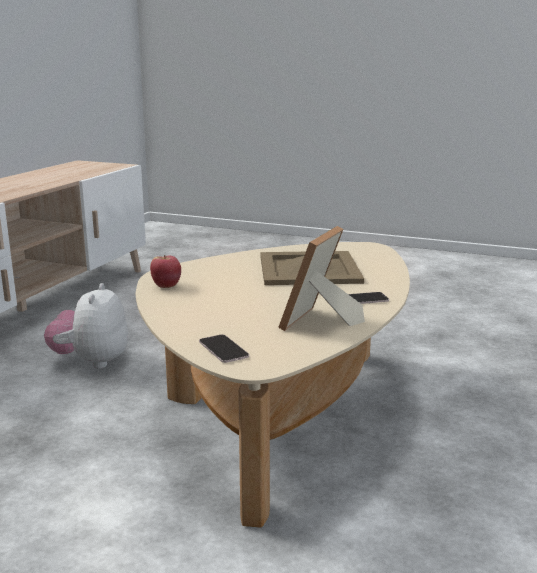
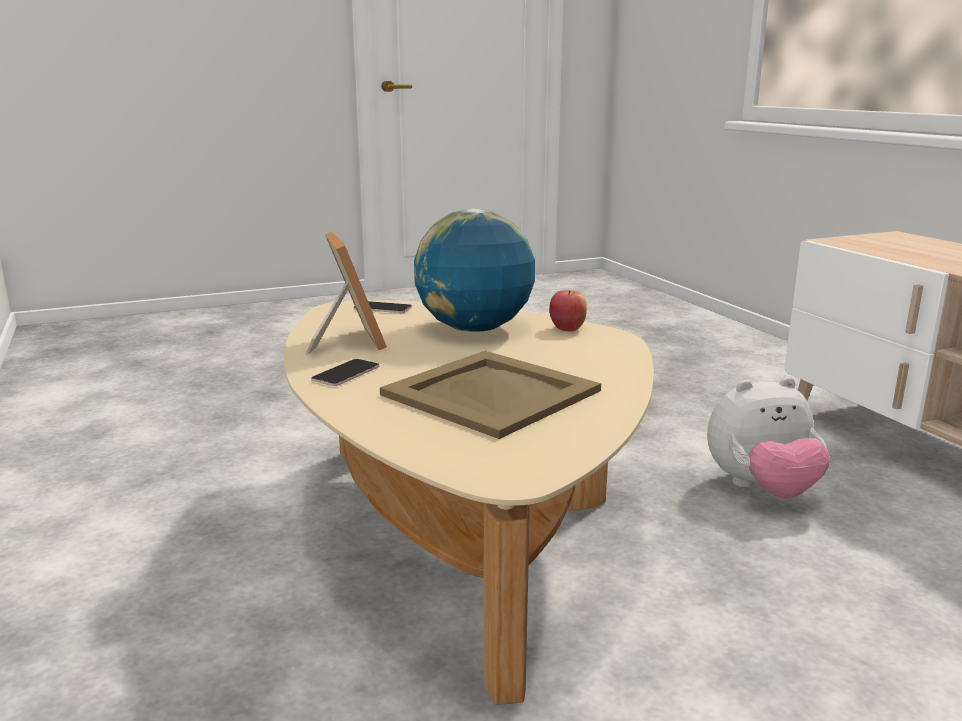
camera: 135 degrees right, 0 degrees up
plush toy [44,283,128,369] -> plush toy turned 120 degrees clockwise [707,377,830,498]
none -> globe [414,208,535,332]

